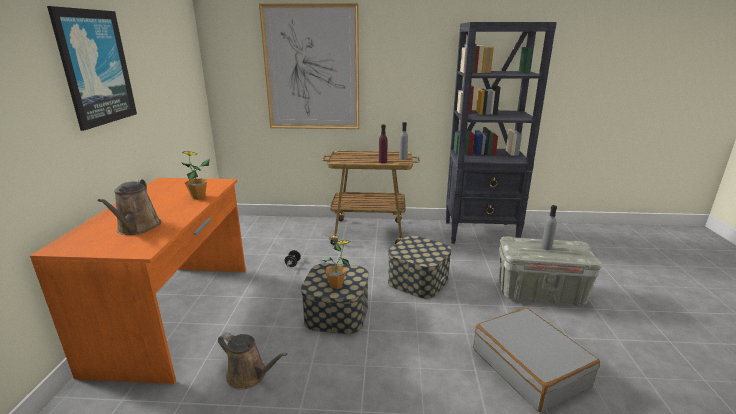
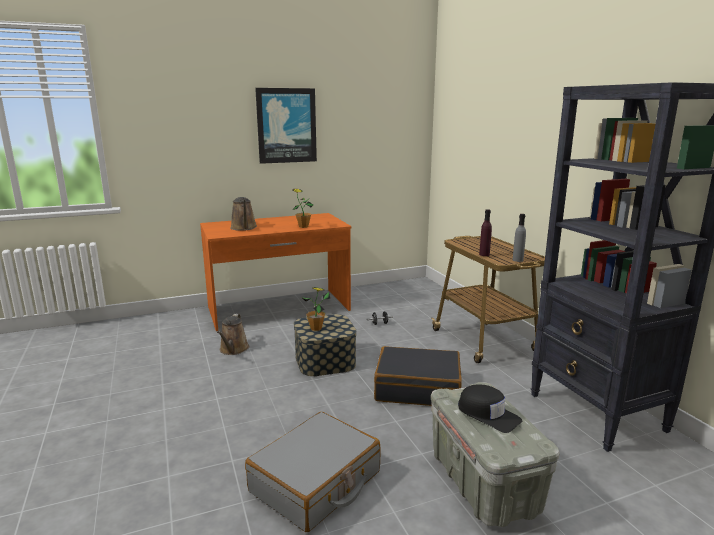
camera: 65 degrees right, 5 degrees down
brown watering can [97,179,161,235] -> brown watering can turned 75 degrees counterclockwise [230,197,257,231]
picture [259,3,359,129] -> none
storage box [388,236,452,298] -> black suitcase [374,346,462,406]
grey bottle [541,205,557,250] -> black cap [458,384,522,433]

